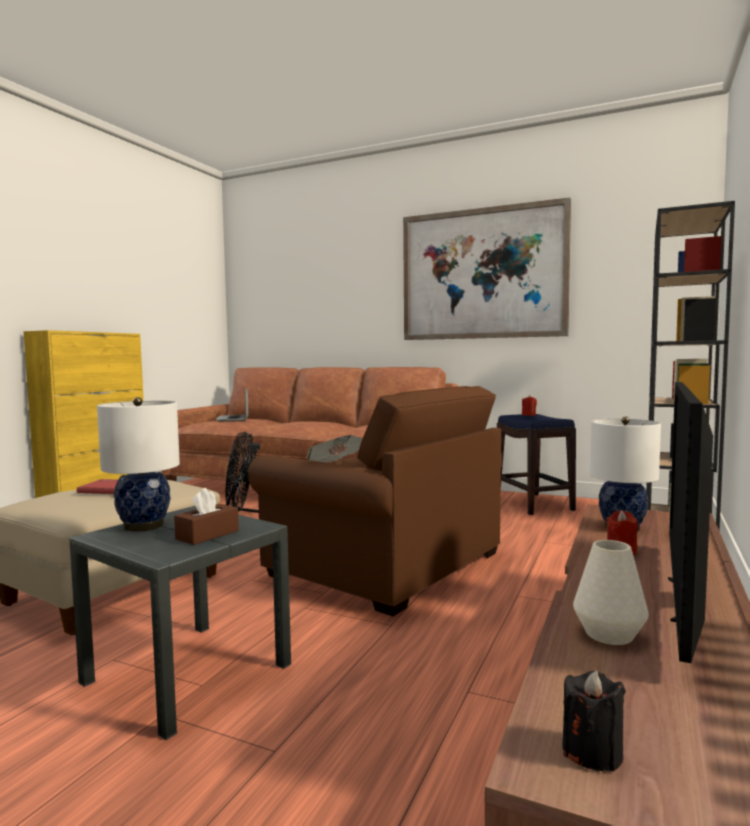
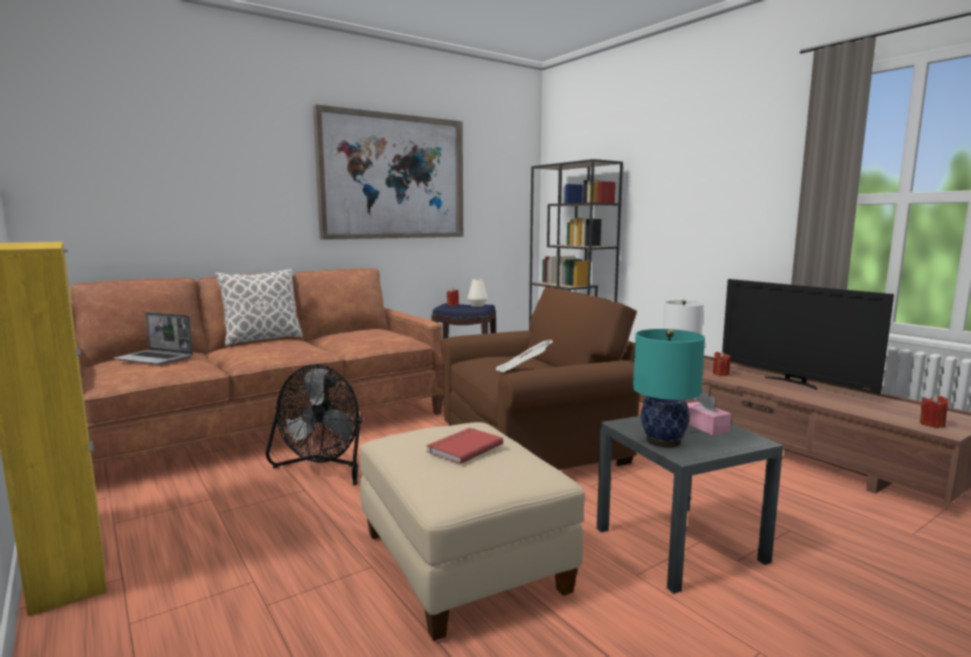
camera: 60 degrees left, 5 degrees up
white table lamp [97,397,180,532] -> turquoise table lamp [633,329,705,448]
brown tissue box [174,488,239,545] -> pink tissue box [687,391,731,435]
black candle [563,671,626,771] -> red candle [920,395,948,428]
white vase [573,540,649,645] -> white vase moved to [468,279,488,307]
none -> pillow [215,269,303,346]

